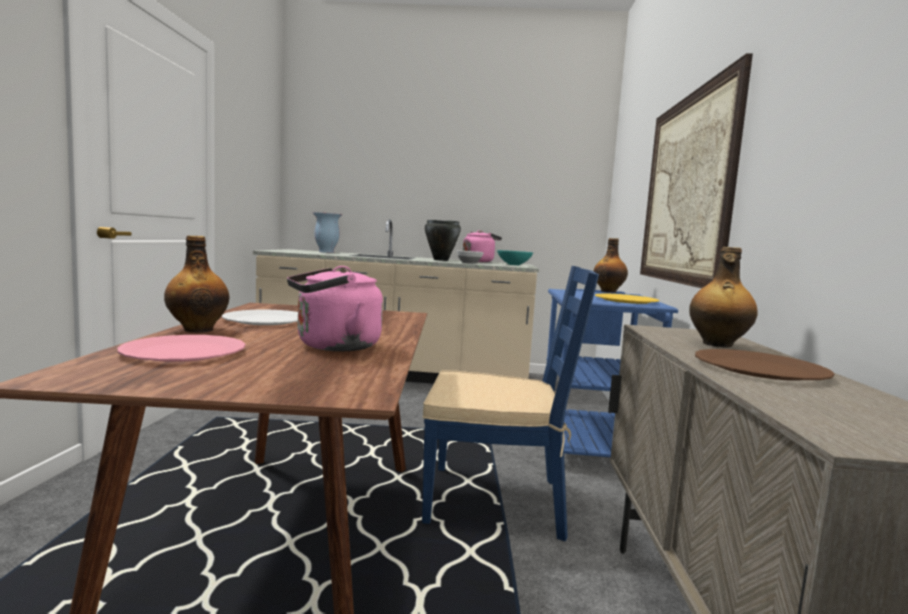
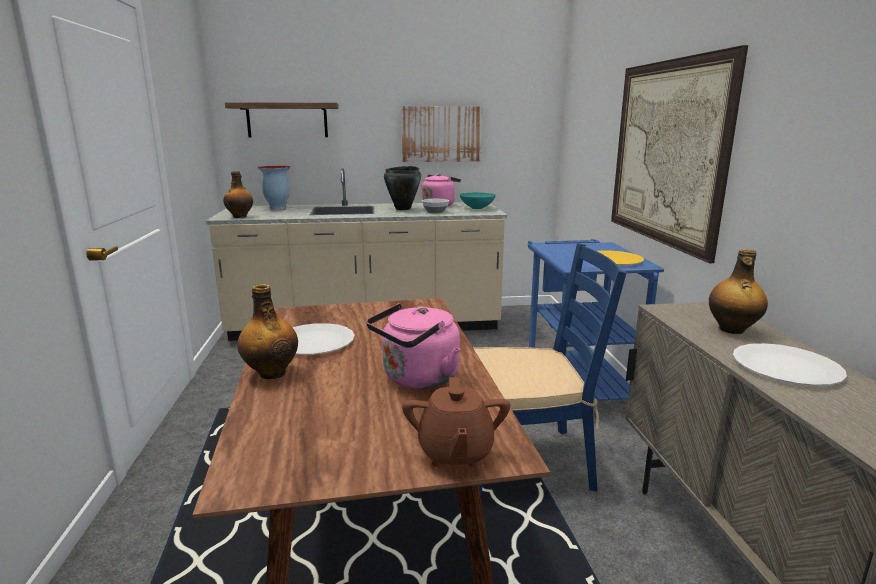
camera: 10 degrees left, 10 degrees up
pink plate [118,335,246,362] -> none
bottle [594,238,628,293] -> bottle moved to [223,171,253,218]
brown plate [695,349,835,380] -> white plate [733,343,847,386]
none -> shelf [225,102,339,138]
none -> picture [401,106,482,162]
none -> brown teapot [402,377,510,467]

